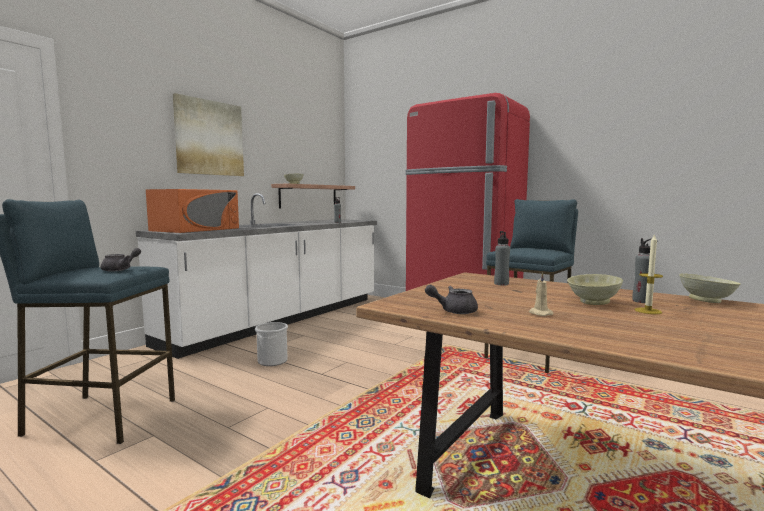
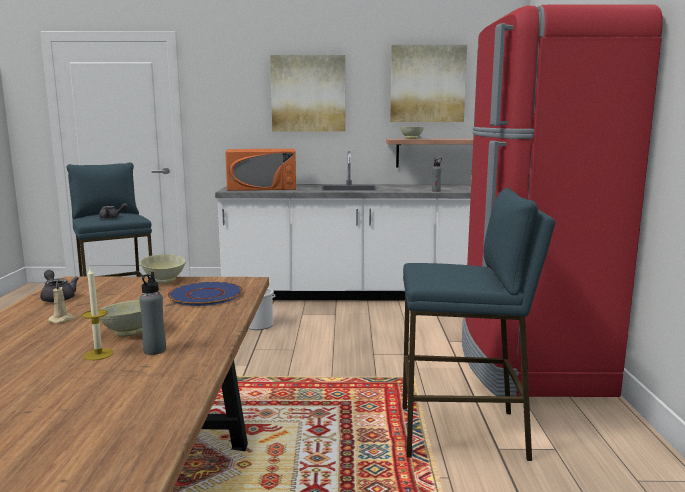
camera: 55 degrees right, 5 degrees up
grey bottle [494,231,510,285] -> blue plate [167,282,243,306]
beige bowl [679,274,741,303] -> beige bowl moved to [140,254,186,283]
none -> picture [390,45,467,122]

